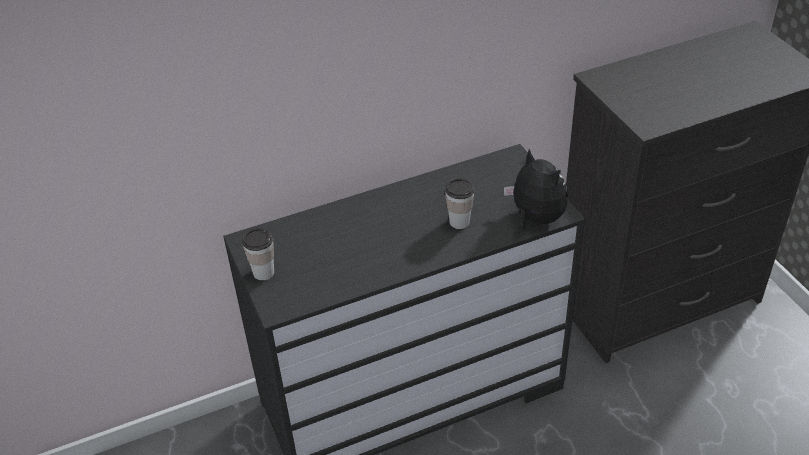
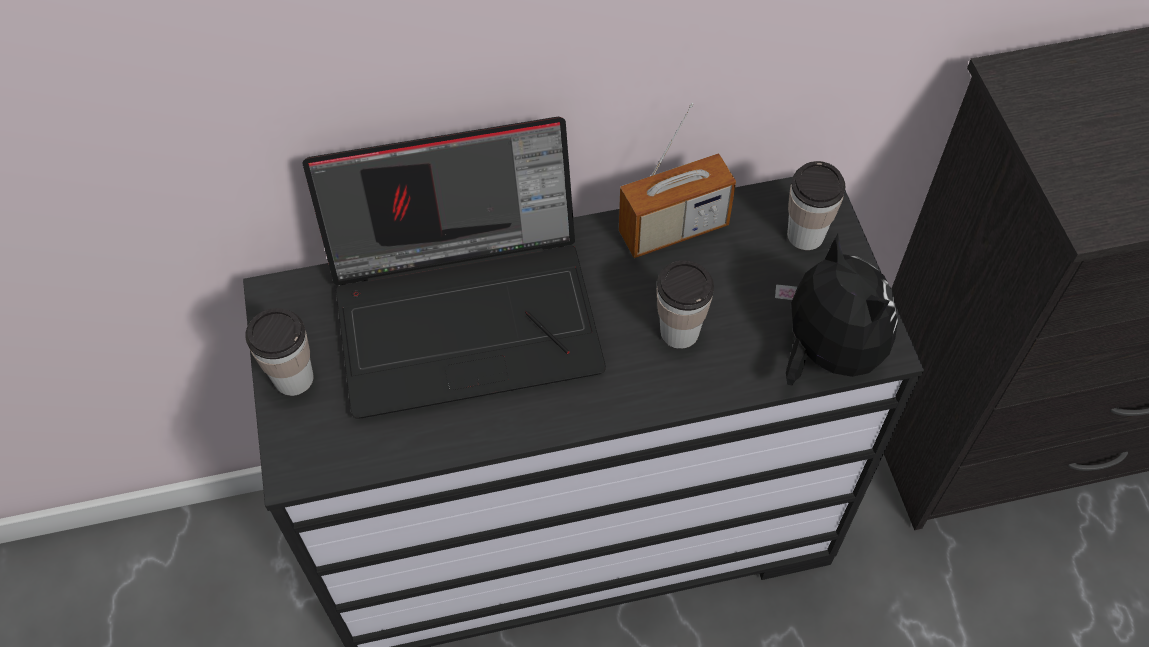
camera: 10 degrees right, 15 degrees up
none -> laptop [302,117,606,418]
none -> radio [619,103,736,258]
none -> cup [787,161,846,250]

